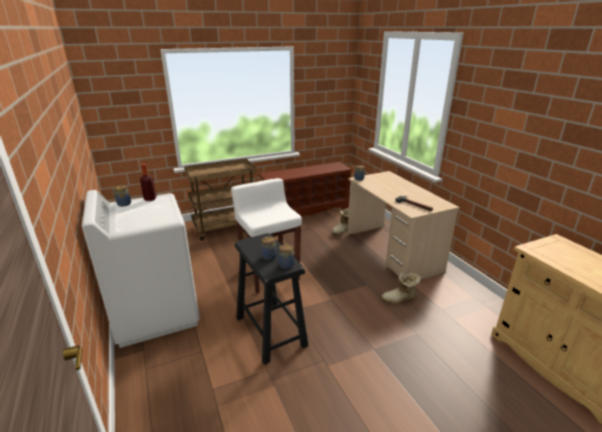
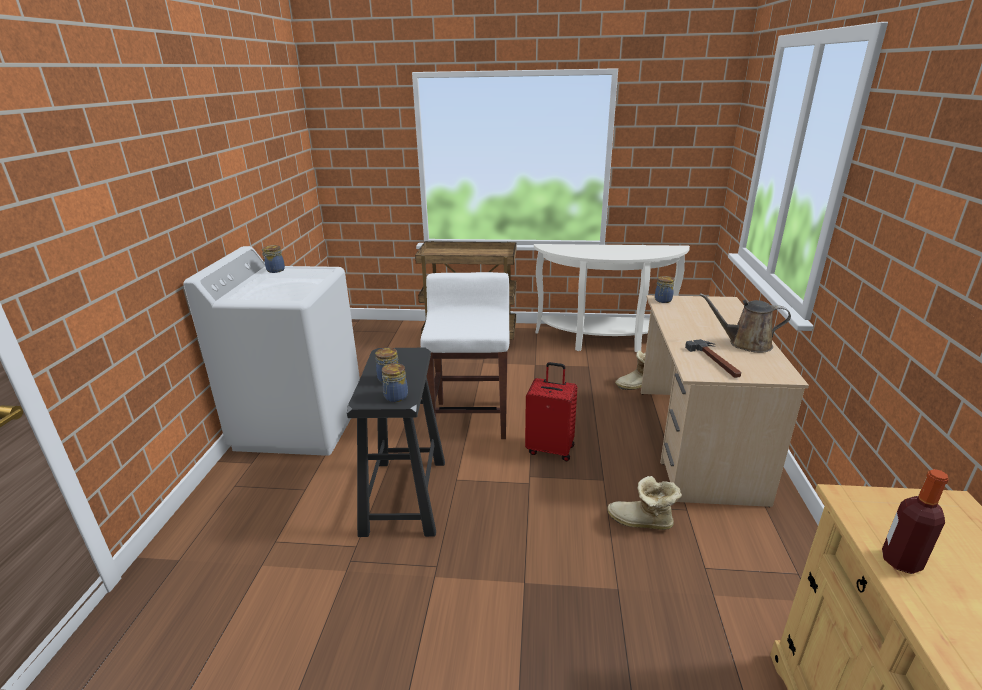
camera: 30 degrees right, 0 degrees up
bottle [140,164,156,201] -> bottle moved to [882,469,948,574]
brown shoe rack [258,162,353,216] -> white console table [534,244,690,352]
none -> red suitcase [525,362,577,461]
none -> brown watering can [699,293,791,353]

